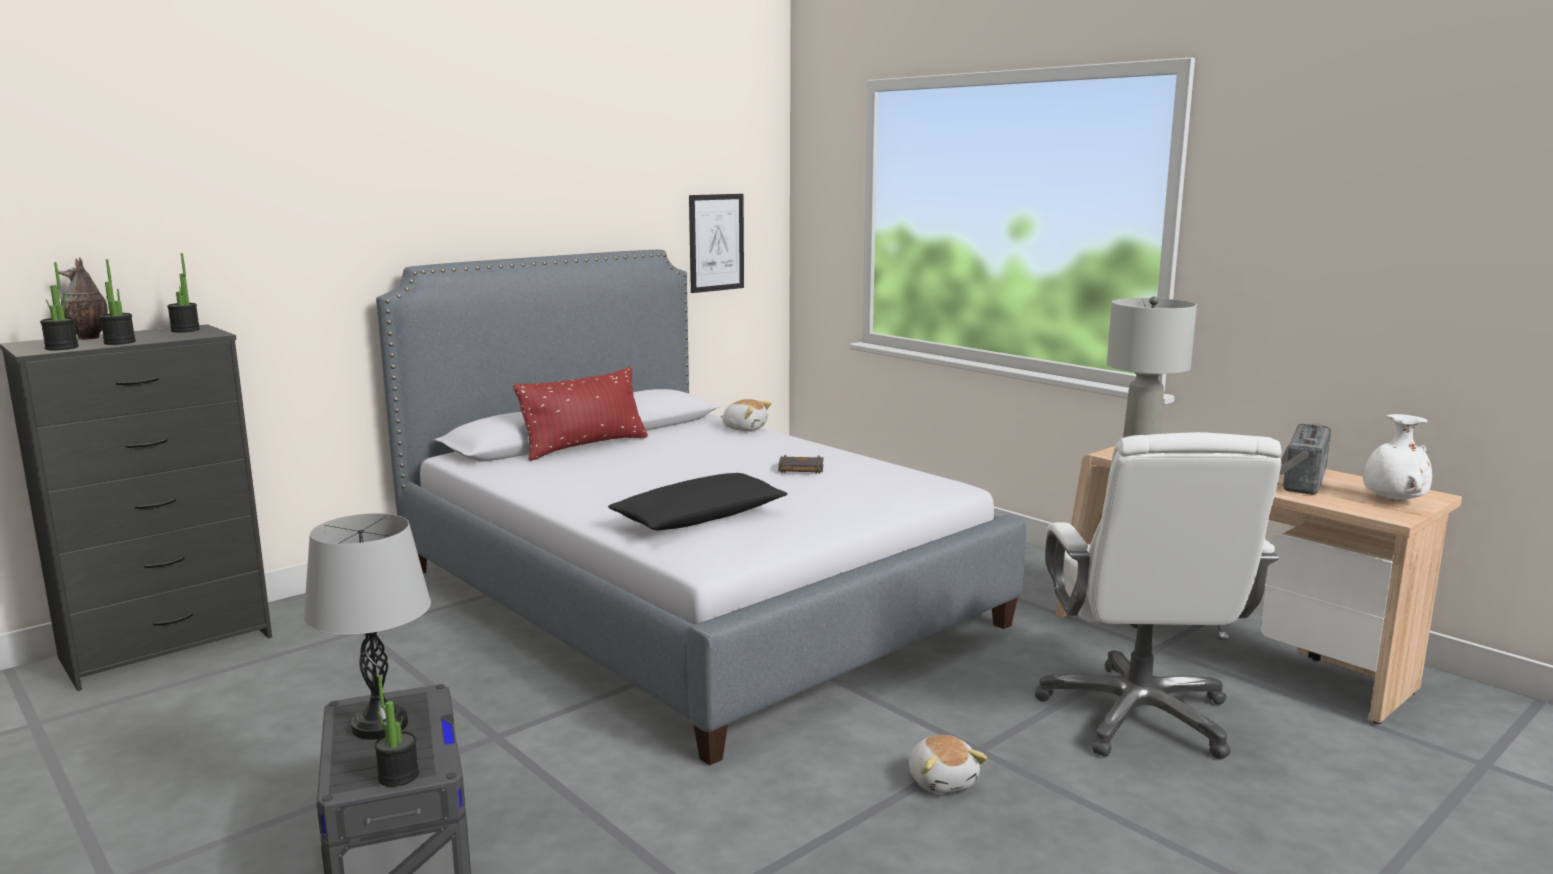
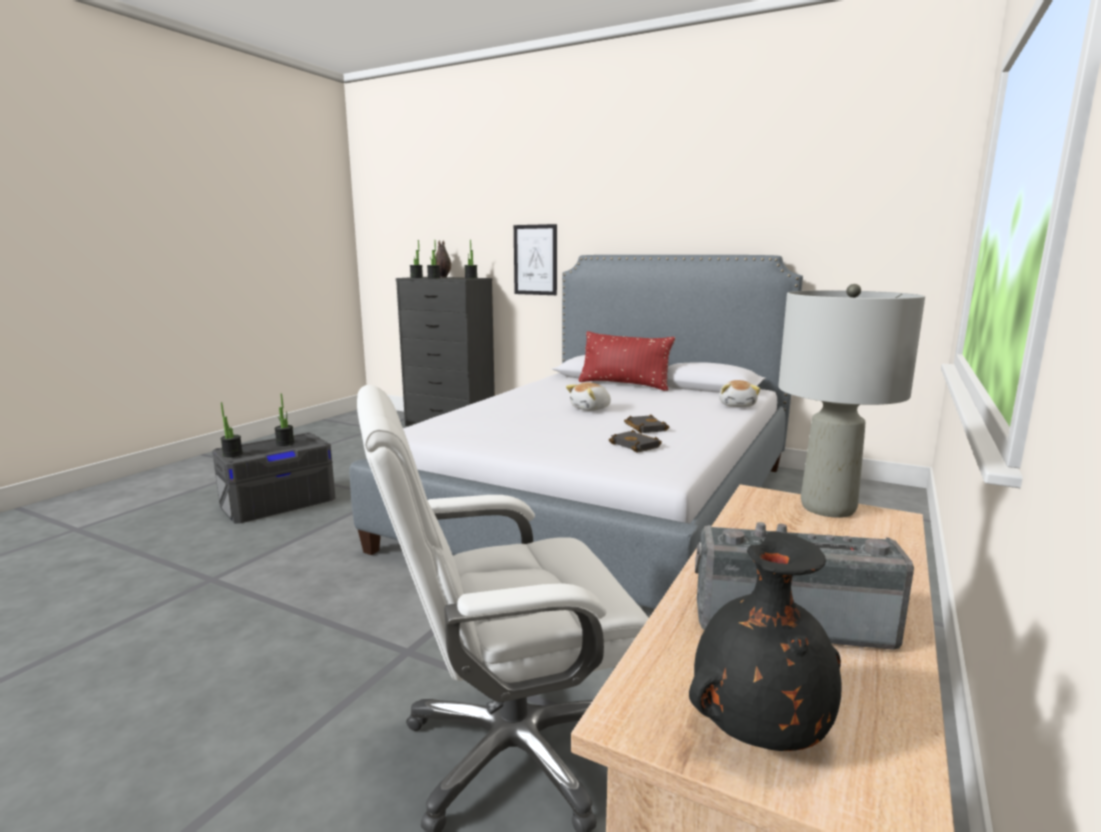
camera: 70 degrees right, 0 degrees up
grey table lamp [304,513,431,740] -> potted plant [274,393,294,446]
black pillow [608,473,788,530] -> none
picture [689,194,744,293] -> picture moved to [514,224,557,295]
plush toy [909,735,987,793] -> plush toy moved to [566,382,611,411]
white vase [1363,414,1432,501] -> black vase [689,531,842,751]
none -> black book [609,430,662,452]

